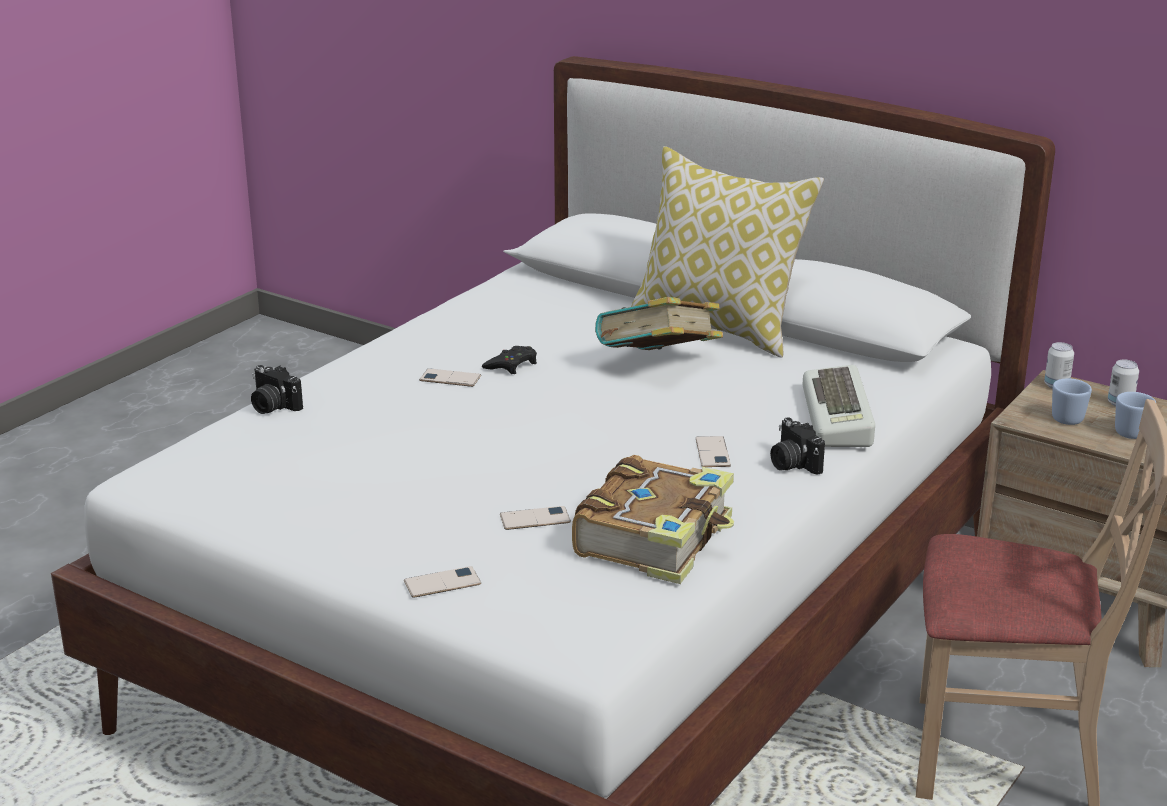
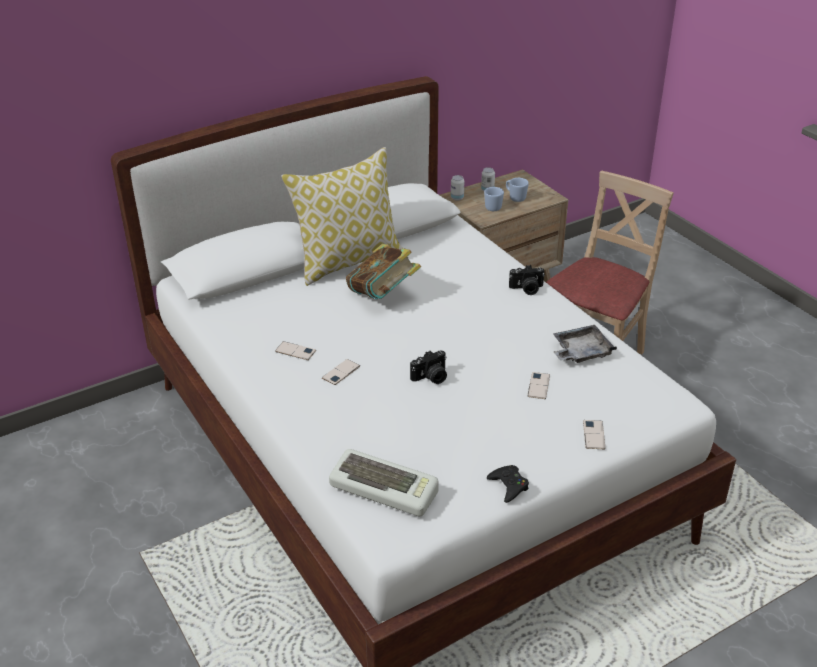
camera: 65 degrees left, 10 degrees up
camera [251,365,303,414] -> camera moved to [410,350,447,384]
black game controller [482,346,537,374] -> black game controller moved to [487,465,529,503]
book [572,455,734,584] -> grey tray [553,325,617,363]
phone [696,436,731,467] -> phone moved to [275,341,316,360]
keyboard [803,365,875,447] -> keyboard moved to [329,449,439,516]

